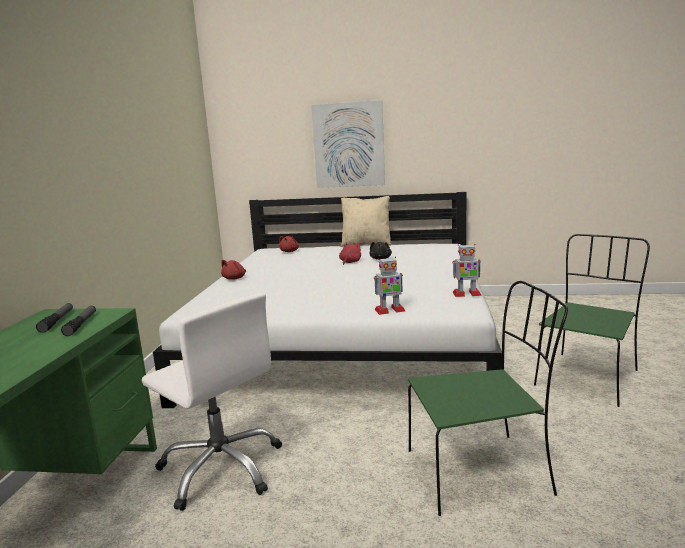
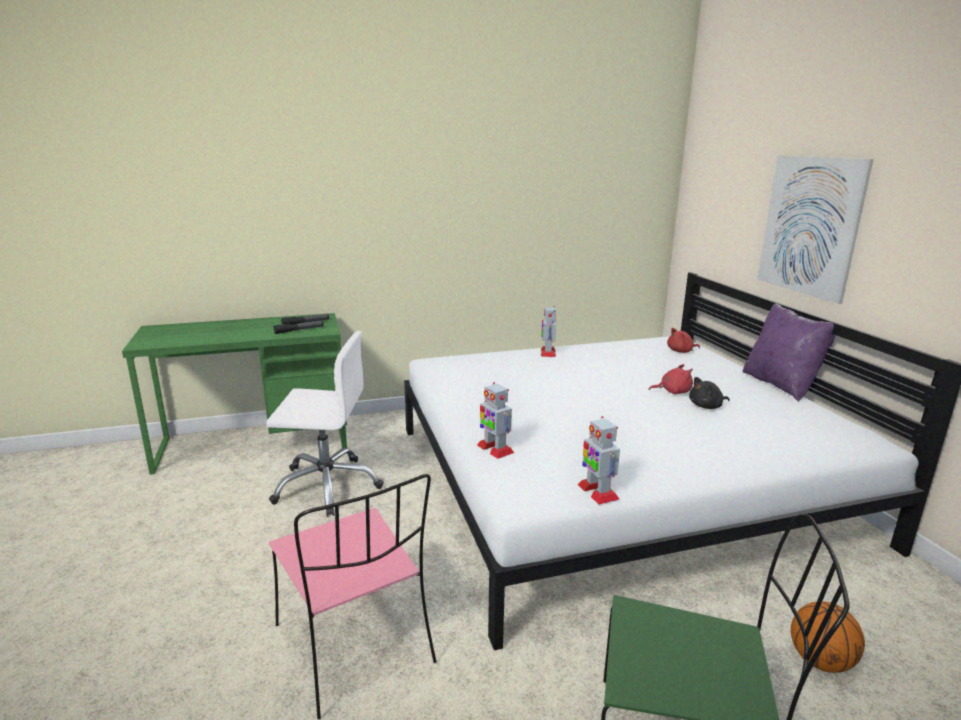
camera: 65 degrees right, 5 degrees up
white office chair [142,293,282,511] -> white office chair turned 105 degrees counterclockwise [266,331,384,517]
red plush toy [221,260,246,280] -> toy robot [541,306,556,357]
beige pillow [340,196,391,247] -> purple pillow [743,304,836,401]
green chair [408,281,568,516] -> pink chair [269,474,436,719]
none -> basketball [791,601,865,673]

